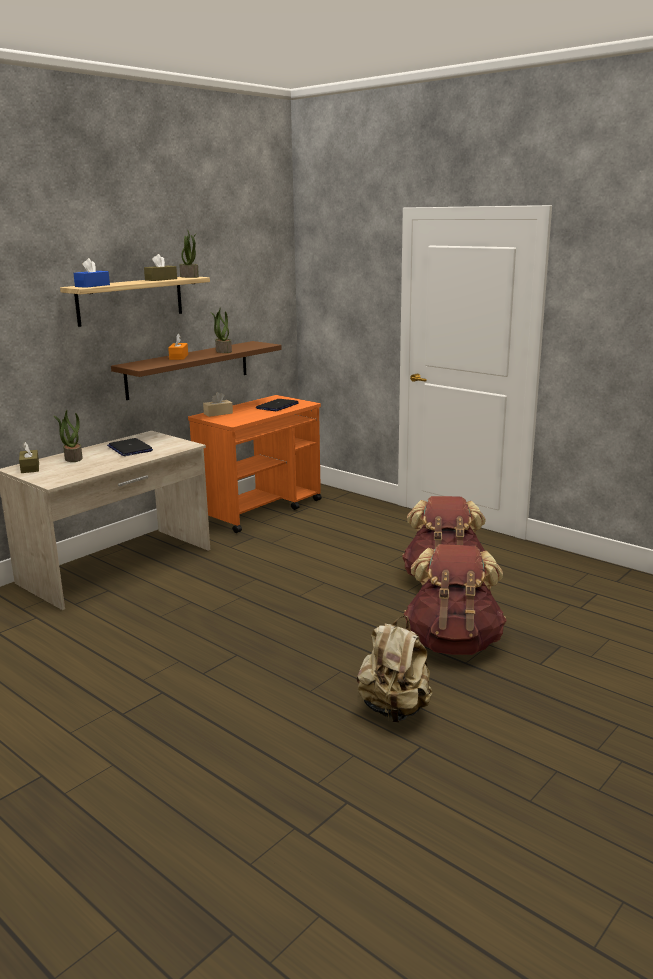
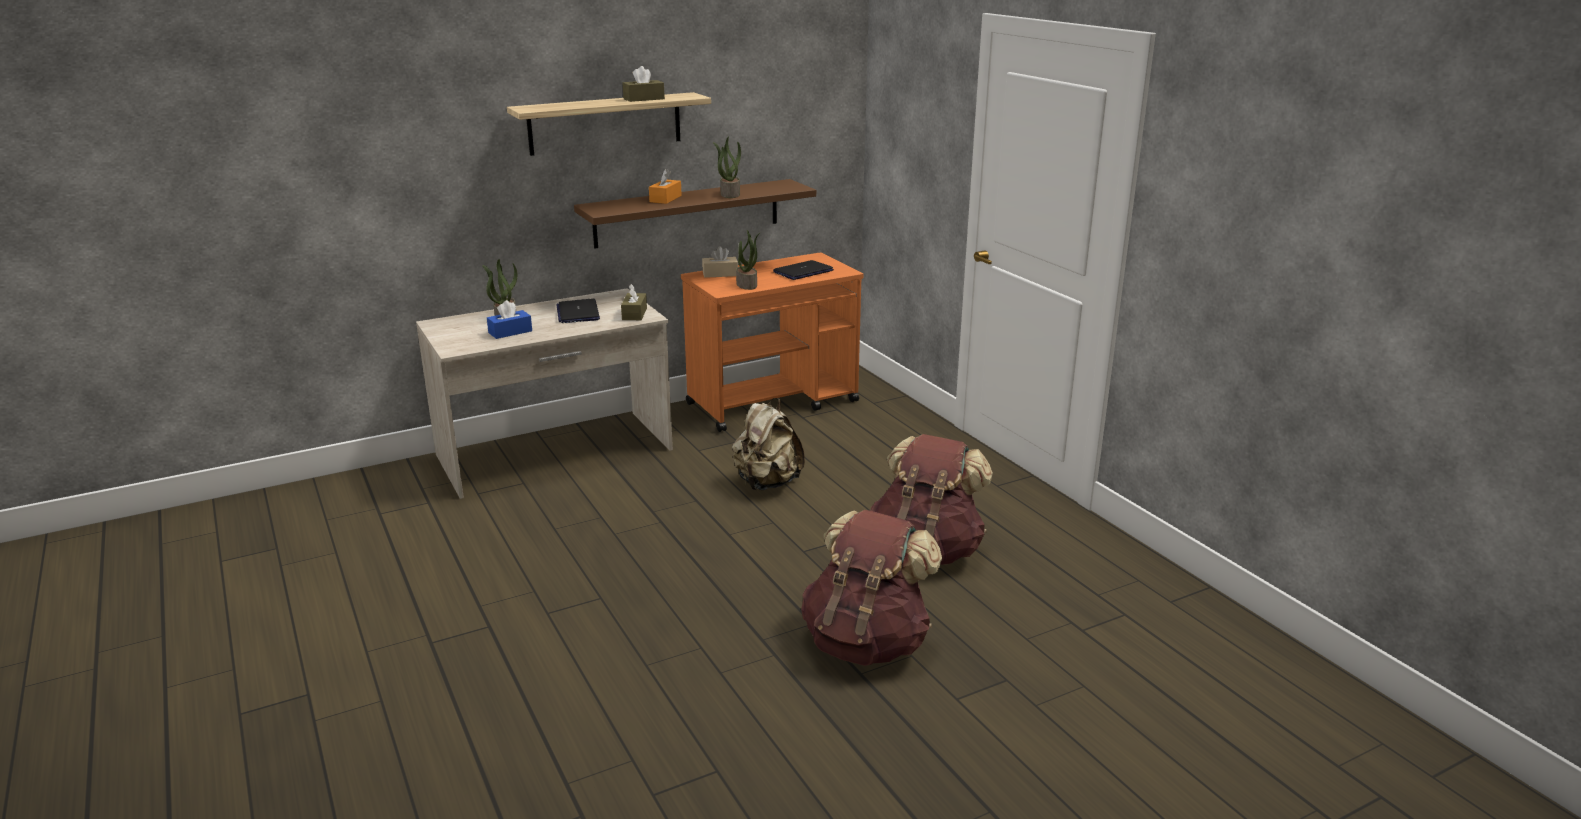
camera: 20 degrees right, 5 degrees up
brown tissue box [19,442,39,473] -> brown tissue box moved to [621,284,647,320]
blue tissue box [73,258,110,288] -> blue tissue box moved to [487,300,532,339]
potted plant [179,229,199,278] -> potted plant moved to [736,230,761,290]
beige backpack [357,616,432,723] -> beige backpack moved to [732,398,805,490]

